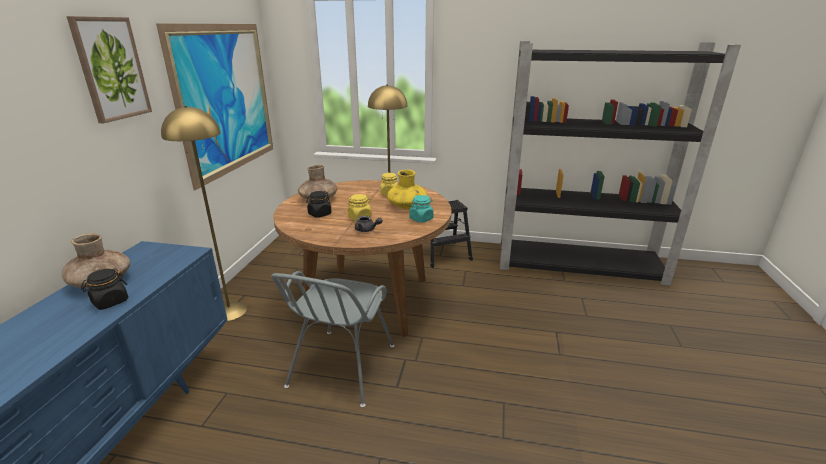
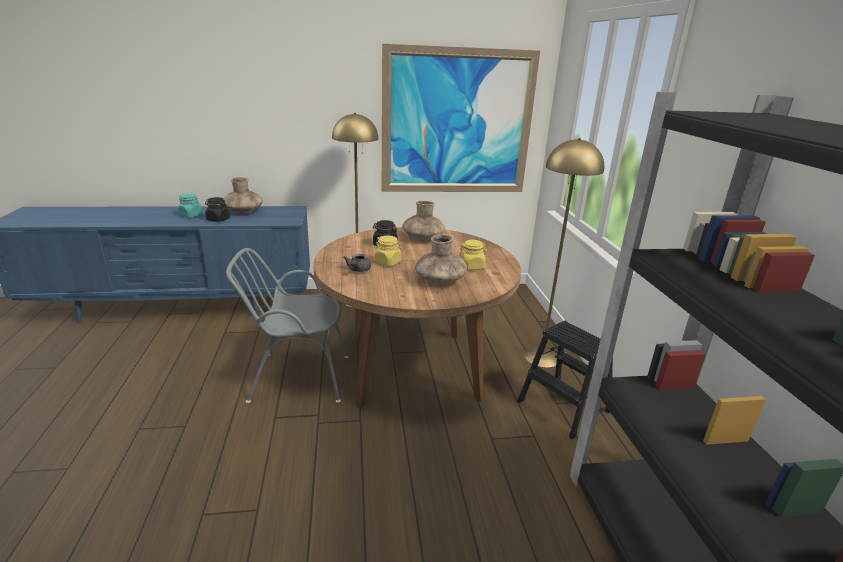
camera: 70 degrees right, 0 degrees up
picture [66,16,152,123] -> none
yellow vase [387,170,428,209] -> brown vase [415,234,467,284]
turquoise jar [409,195,434,223] -> turquoise jar moved to [178,194,203,218]

